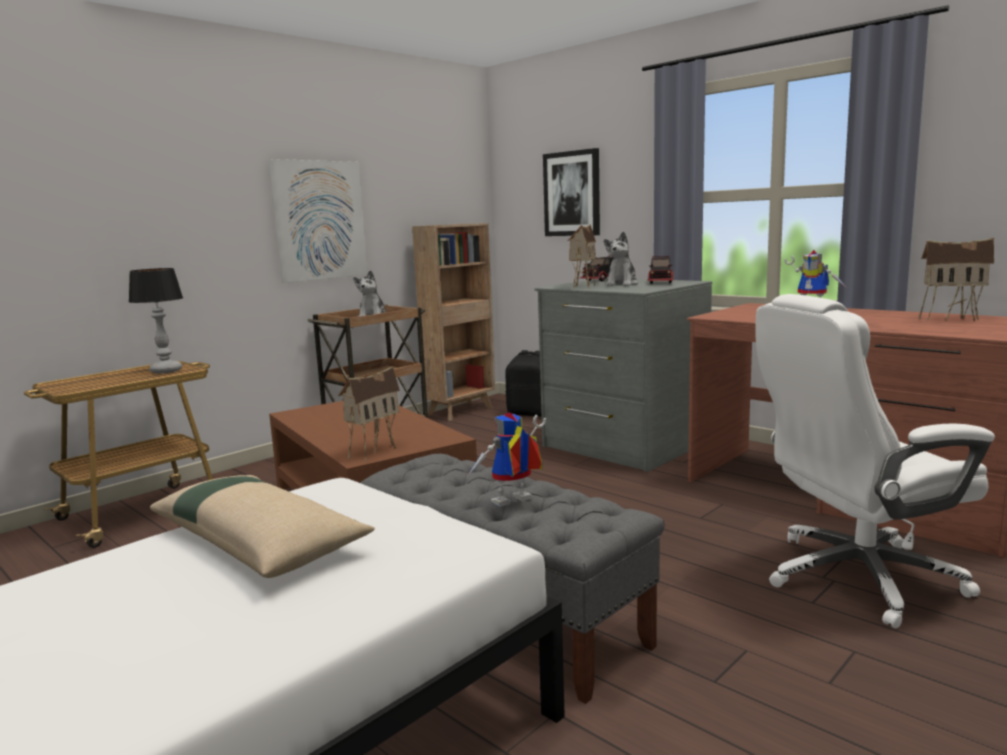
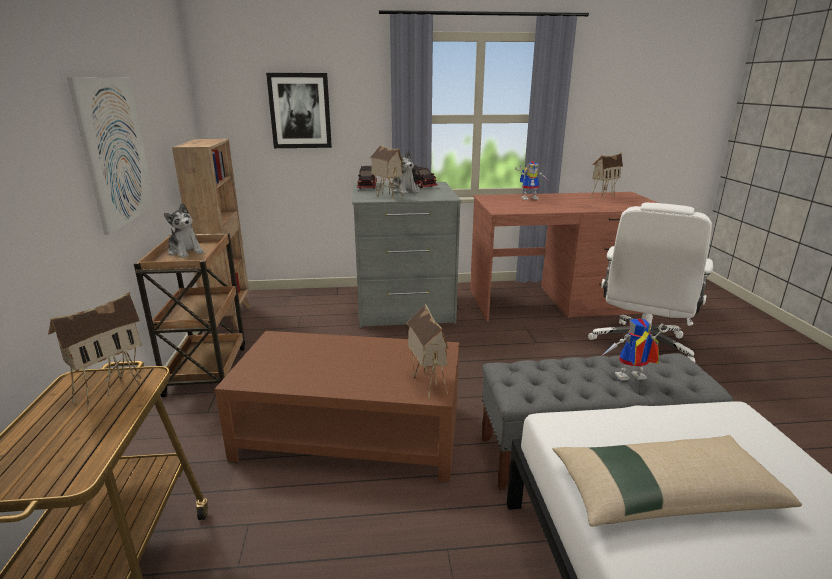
camera: 50 degrees left, 10 degrees up
table lamp [128,268,183,374] -> toy house [48,292,141,411]
toy robot [466,412,546,507] -> toy robot turned 75 degrees clockwise [600,319,670,380]
black backpack [505,350,541,417] -> none

